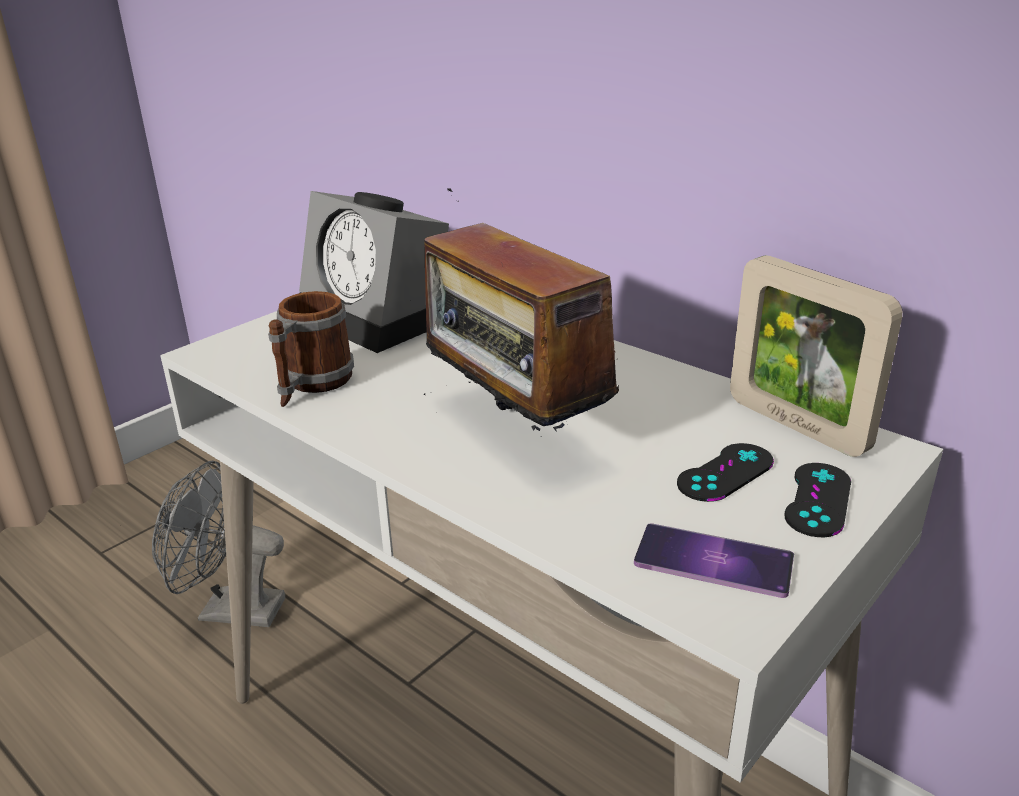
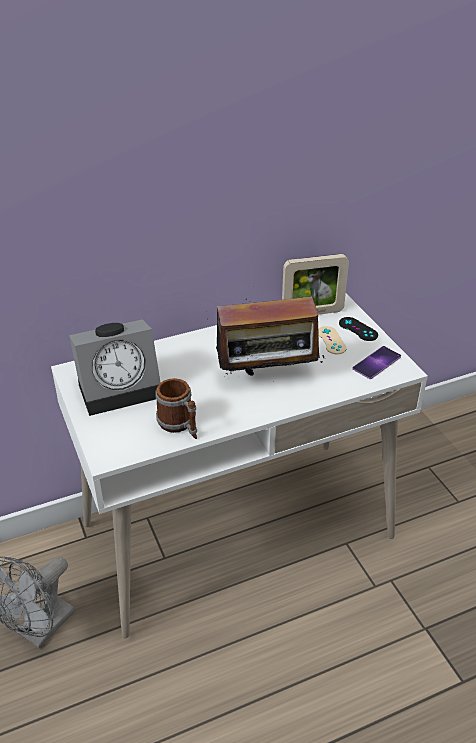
camera: 65 degrees left, 10 degrees up
black game controller [677,443,774,502] -> beige game controller [318,326,347,354]

